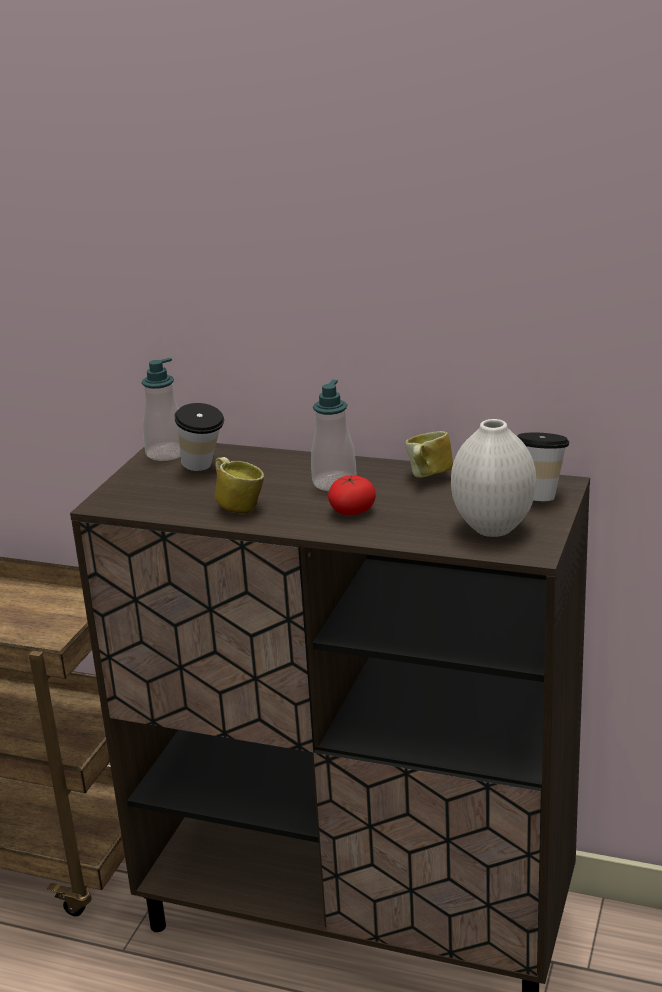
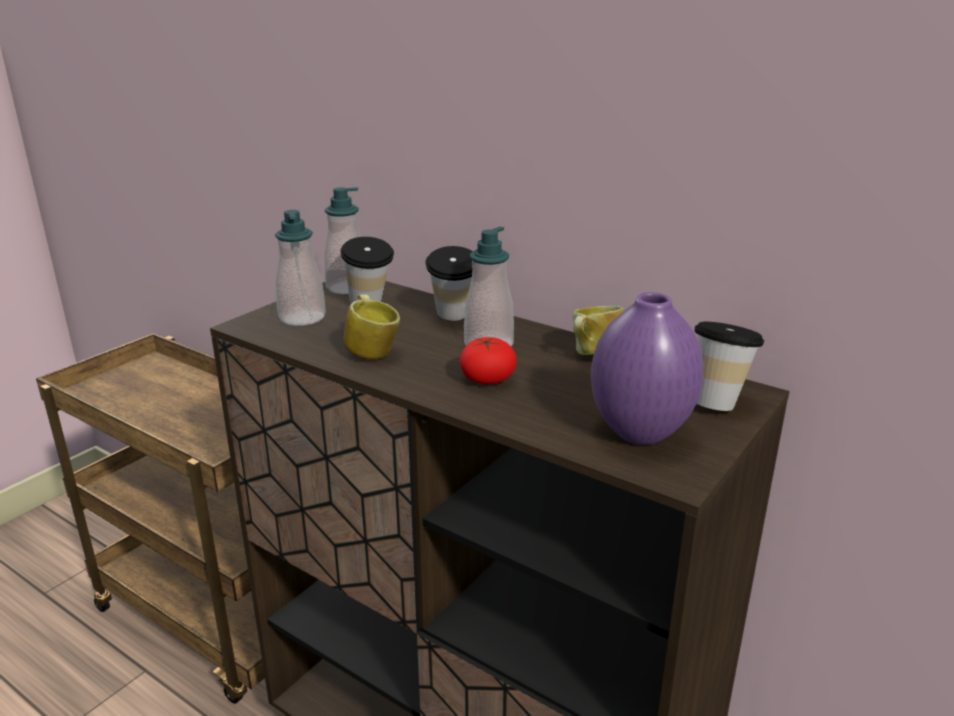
camera: 15 degrees right, 0 degrees up
white vase [451,419,536,537] -> purple vase [591,292,704,445]
none -> soap dispenser [275,210,326,326]
none -> cup [425,246,473,321]

